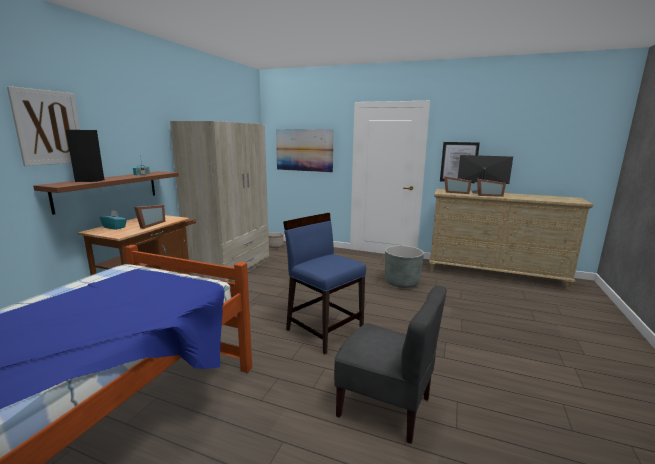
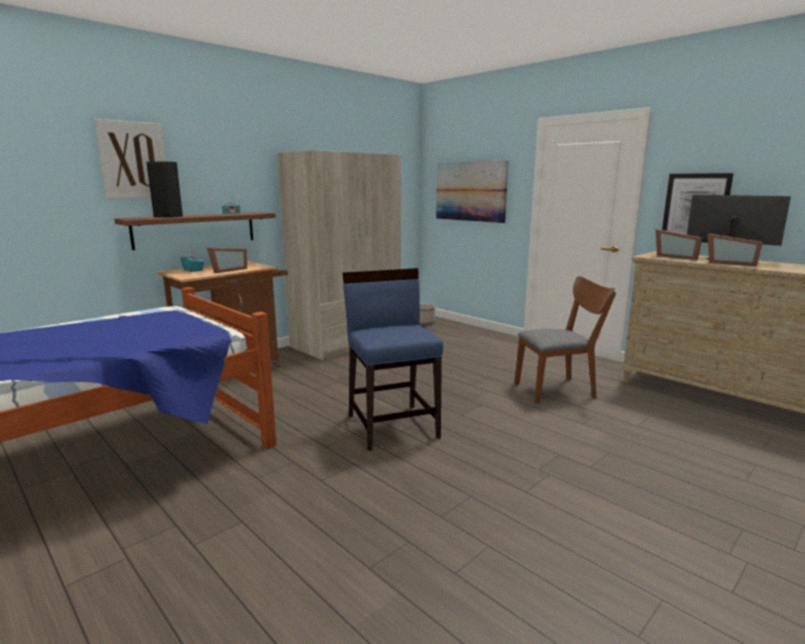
camera: 25 degrees right, 0 degrees up
grey chair [334,286,447,444] -> none
grey planter [385,245,424,288] -> brown chair [514,276,616,403]

